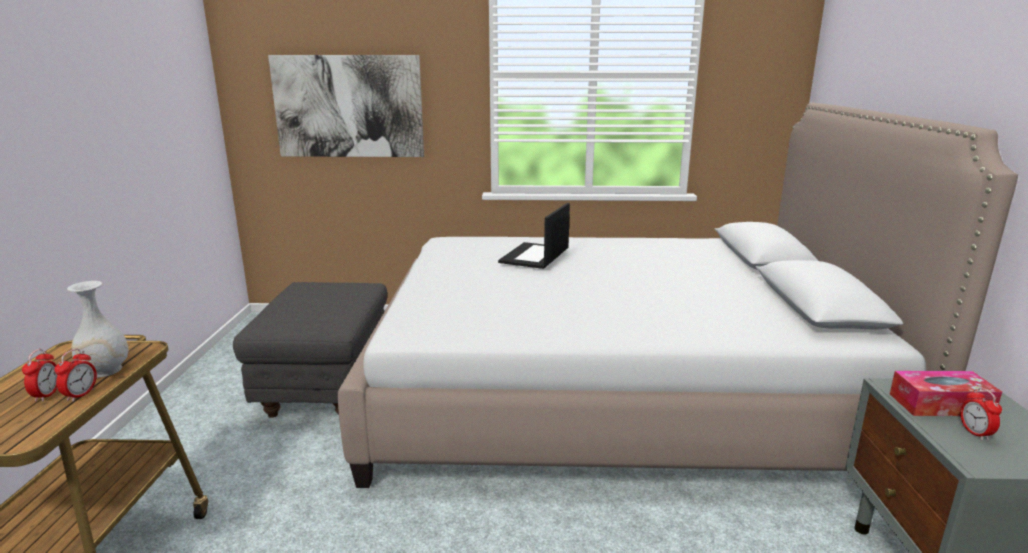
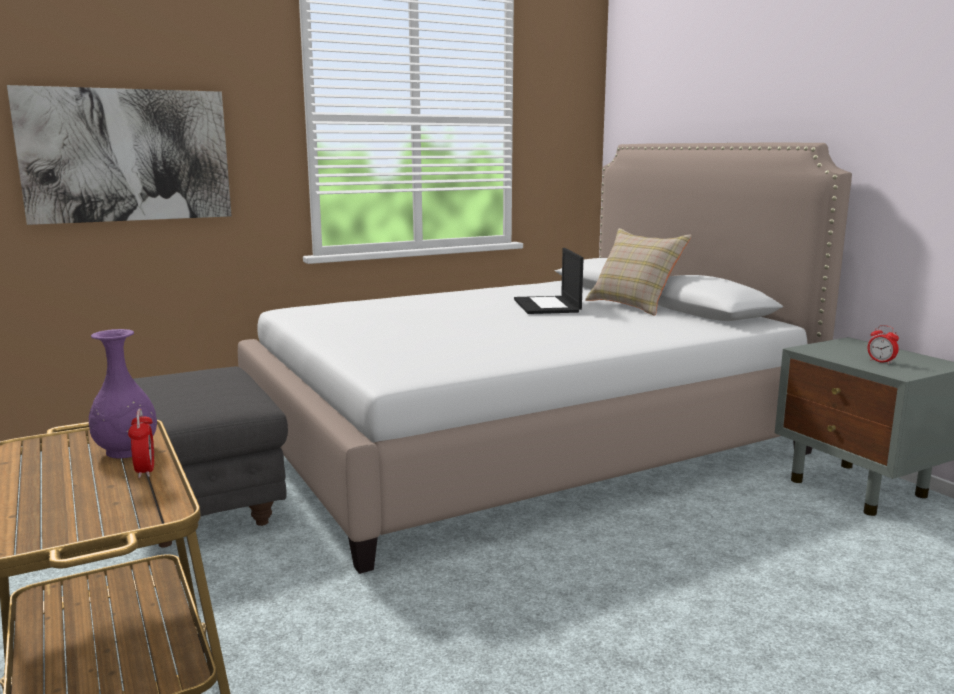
camera: 30 degrees left, 5 degrees down
alarm clock [22,349,58,402] -> none
white vase [67,281,128,378] -> purple vase [89,329,157,458]
laptop [498,203,570,269] -> laptop moved to [514,248,583,314]
tissue box [890,371,1002,416] -> none
none -> beige pillow [585,228,692,315]

